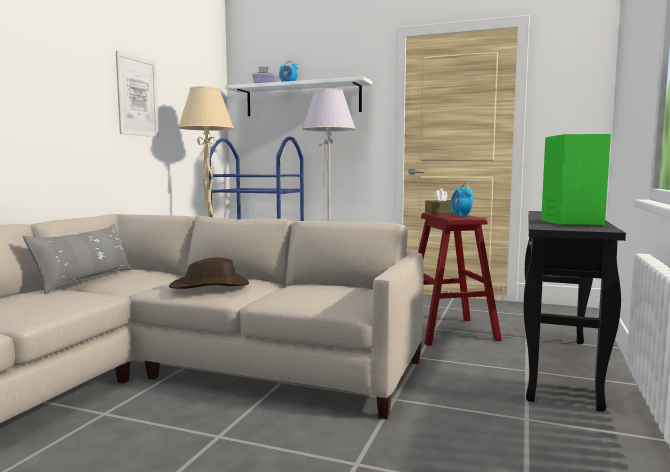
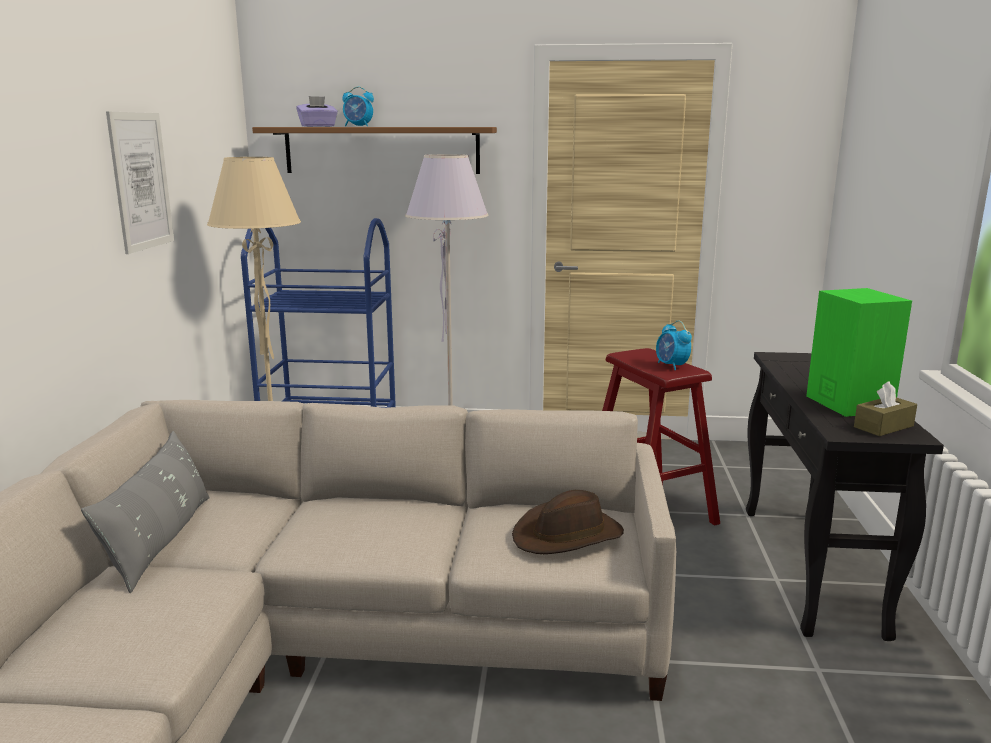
camera: 15 degrees left, 10 degrees up
brown hat [169,258,249,289] -> brown hat moved to [512,490,624,554]
white shelf [225,77,372,116] -> brown shelf [252,127,497,174]
brown tissue box [425,188,457,214] -> brown tissue box moved to [854,381,917,436]

